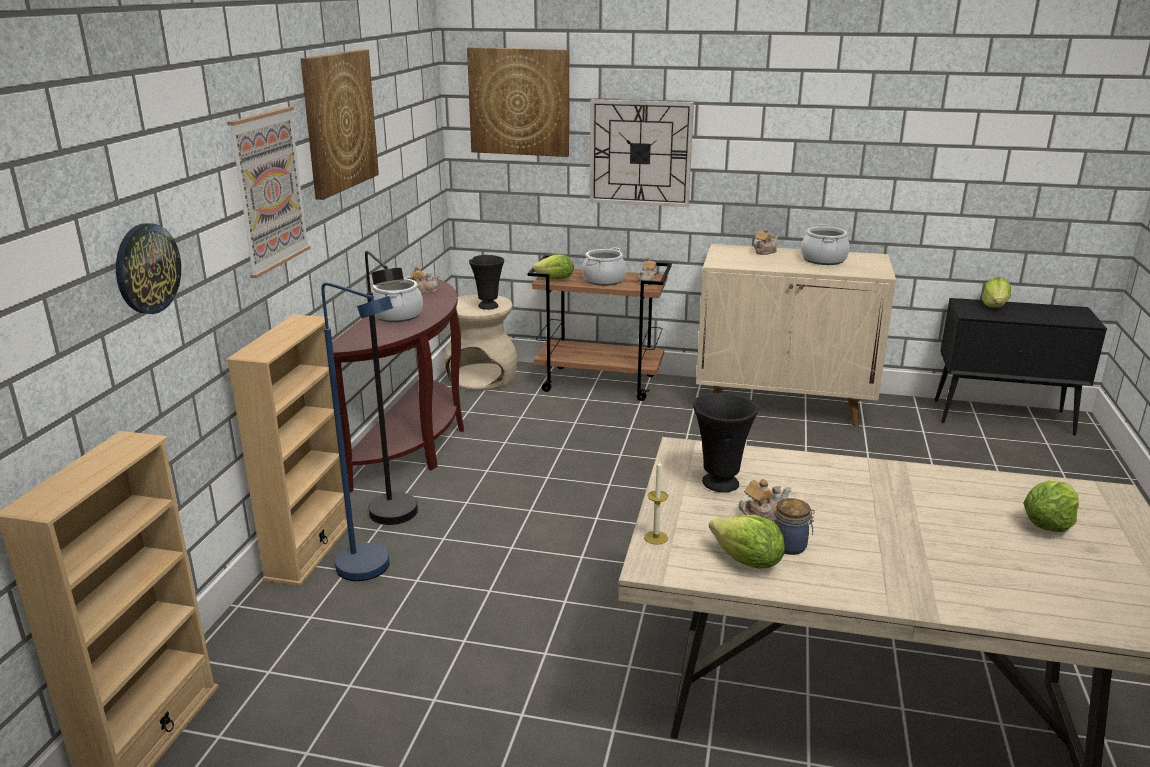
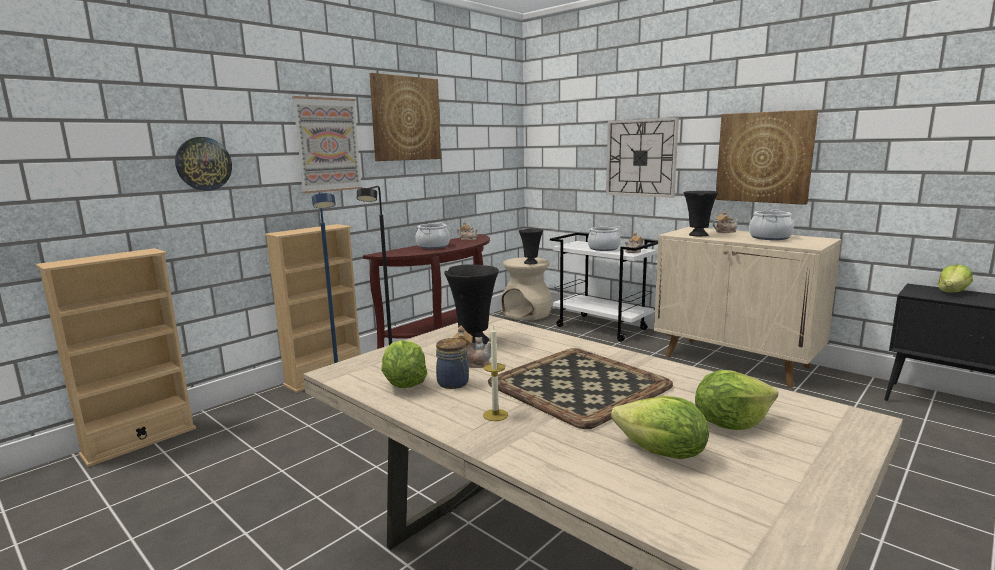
camera: 30 degrees right, 10 degrees down
picture [467,47,569,157] -> picture moved to [715,110,818,205]
brown cart [528,255,672,401] -> white cart [550,233,658,342]
lettuce [532,254,574,280] -> lettuce moved to [611,396,709,459]
candle [644,459,668,545] -> candle moved to [483,326,508,421]
none -> tray [488,348,673,429]
none -> black vase [683,191,718,236]

